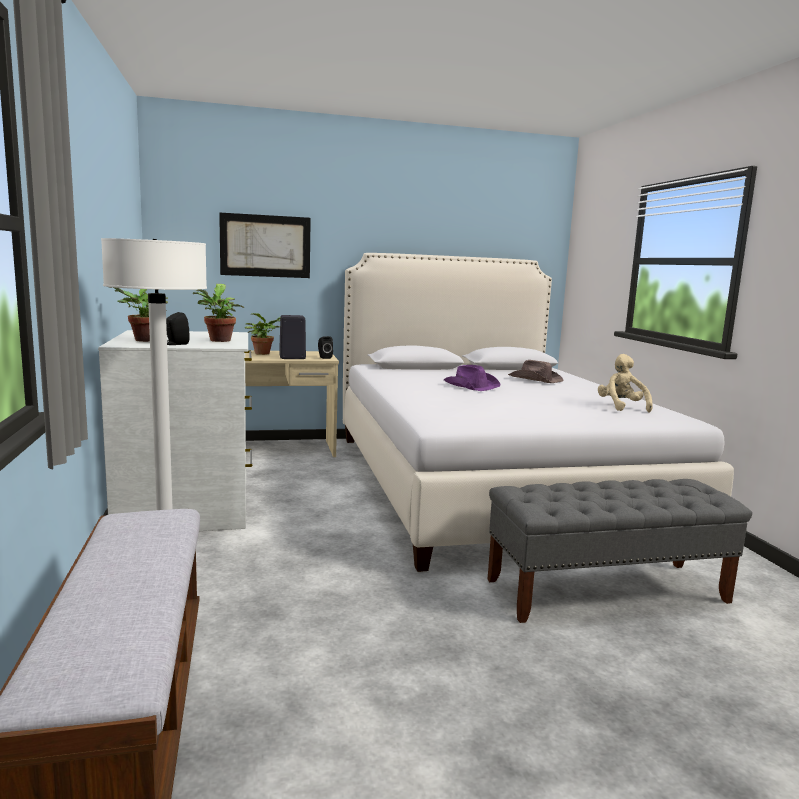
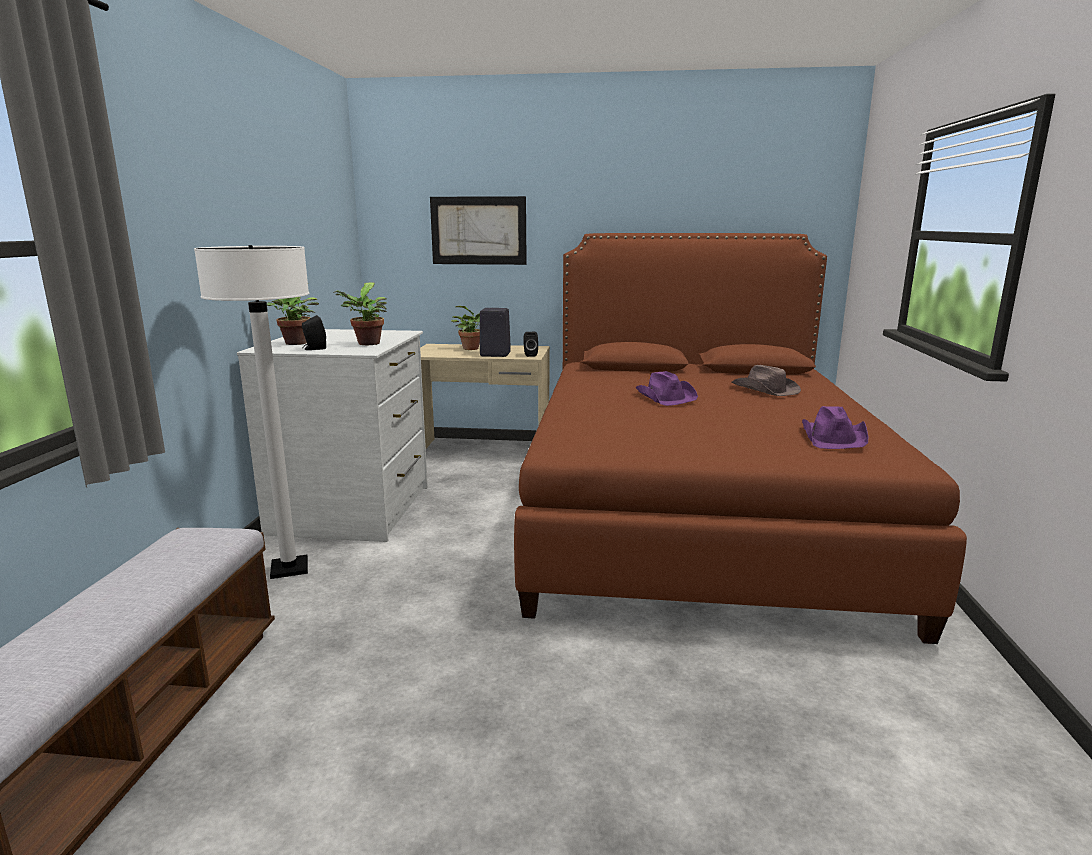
camera: 20 degrees right, 5 degrees up
white bed [343,253,734,572] -> brown bed [514,233,967,644]
grey bench [487,479,752,623] -> none
beige plush toy [598,354,653,413] -> purple hat [802,406,868,449]

